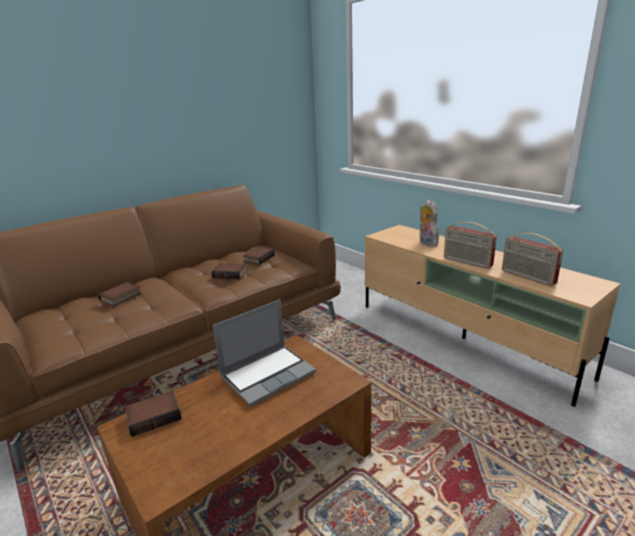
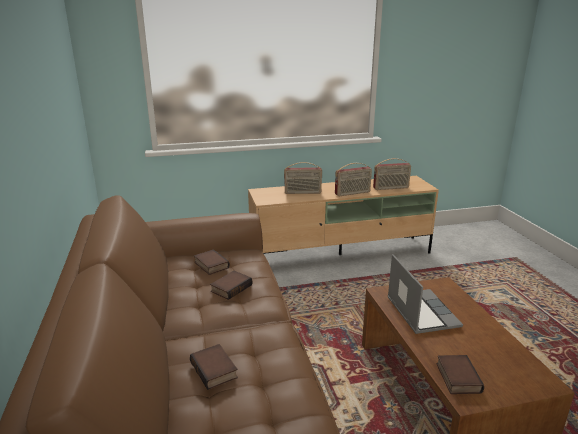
camera: 65 degrees left, 0 degrees up
plush toy [419,200,439,247] -> radio [284,162,322,194]

